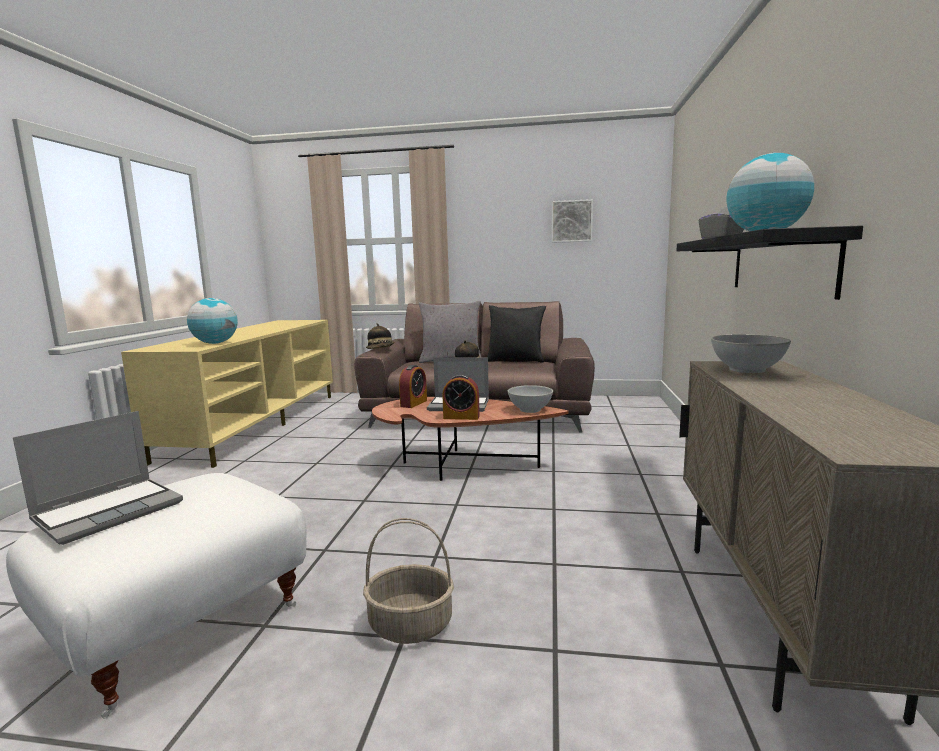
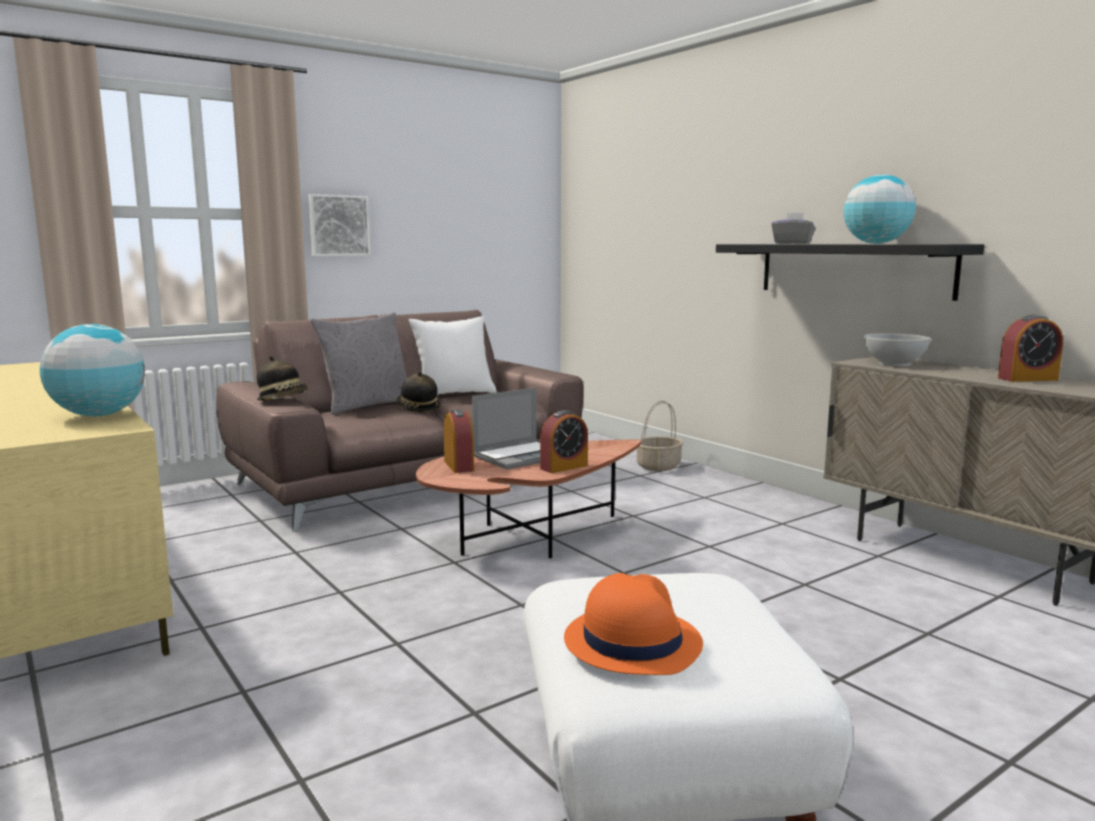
camera: 45 degrees left, 0 degrees up
laptop [13,411,183,545] -> orange hat [564,573,703,675]
basket [363,518,454,644] -> basket moved to [637,401,683,471]
black pillow [487,305,546,363] -> white pillow [409,316,497,395]
white bowl [508,385,553,413] -> none
picture [552,199,593,243] -> picture moved to [308,194,371,256]
none -> alarm clock [998,315,1063,382]

